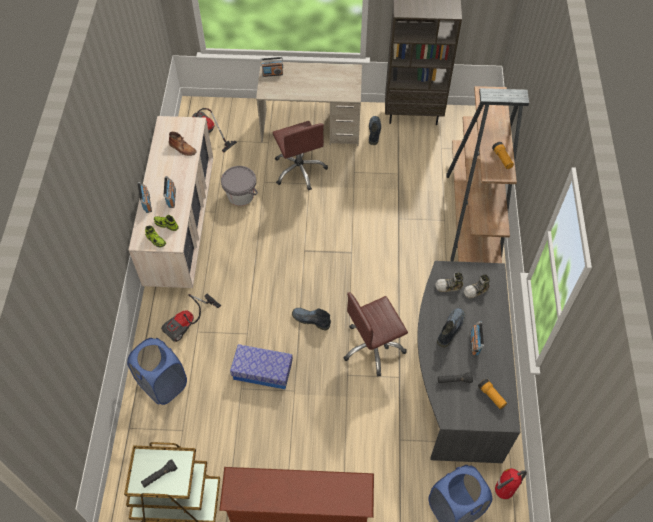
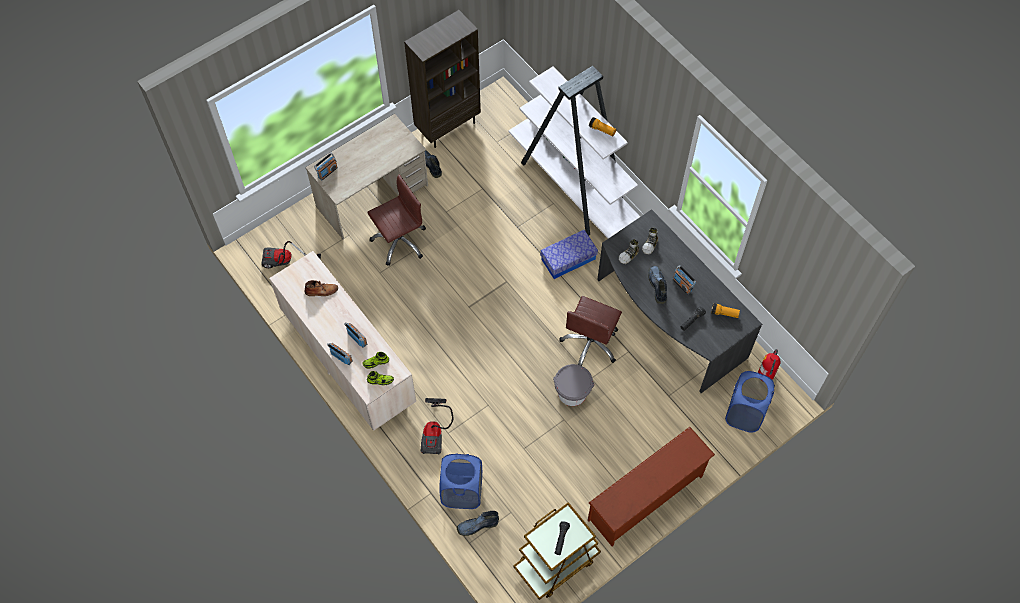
camera: 40 degrees left, 5 degrees up
grey bucket [221,166,258,206] -> grey bucket moved to [553,364,594,406]
storage box [230,344,293,389] -> storage box moved to [540,230,598,279]
brown office chair [272,121,328,191] -> brown office chair turned 60 degrees counterclockwise [367,175,426,266]
boot [292,308,331,331] -> boot moved to [457,511,499,536]
brown bookcase [446,86,529,263] -> white bookcase [508,66,640,238]

